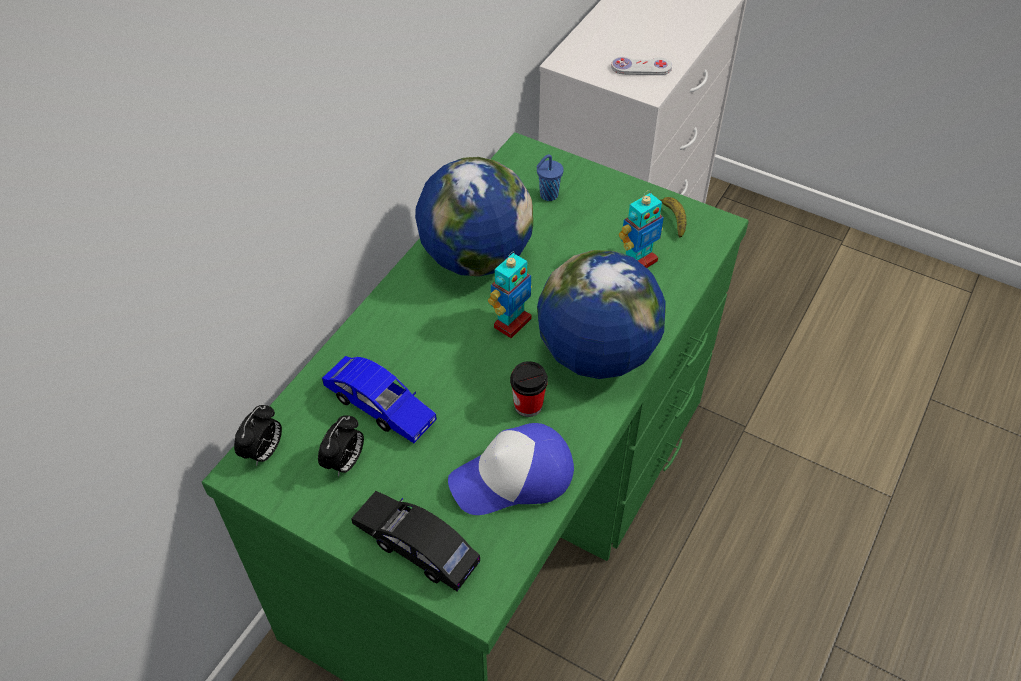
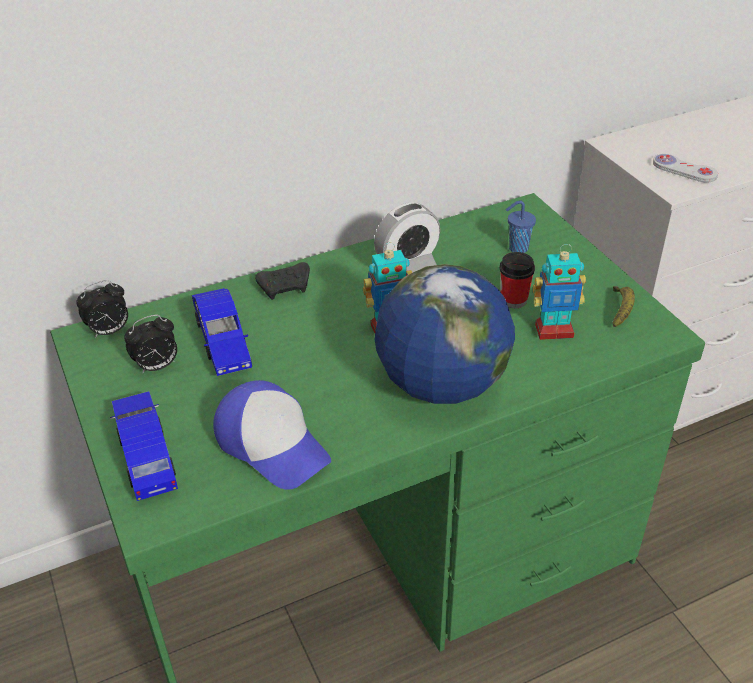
camera: 35 degrees right, 10 degrees down
black toy car [351,491,480,591] -> blue toy car [110,391,178,501]
globe [415,157,533,277] -> alarm clock [374,202,440,273]
cap [448,423,574,515] -> cap turned 150 degrees counterclockwise [213,380,331,490]
cup [510,361,548,417] -> cup moved to [499,252,535,308]
none -> black game controller [255,262,310,300]

